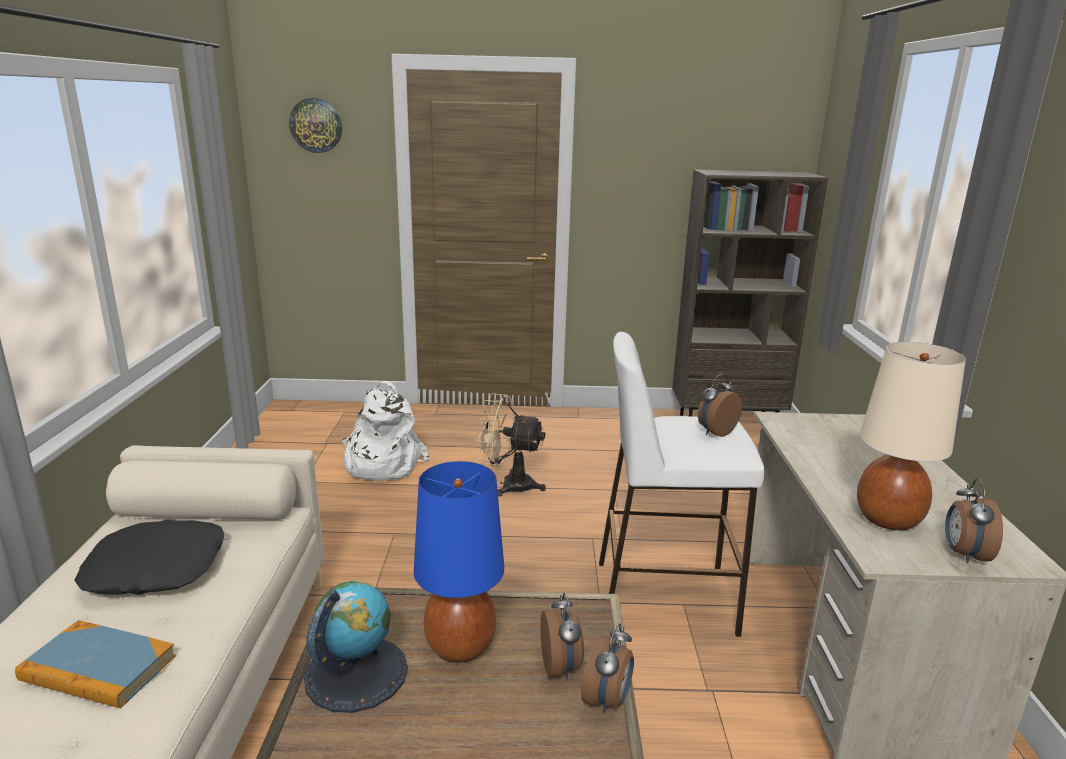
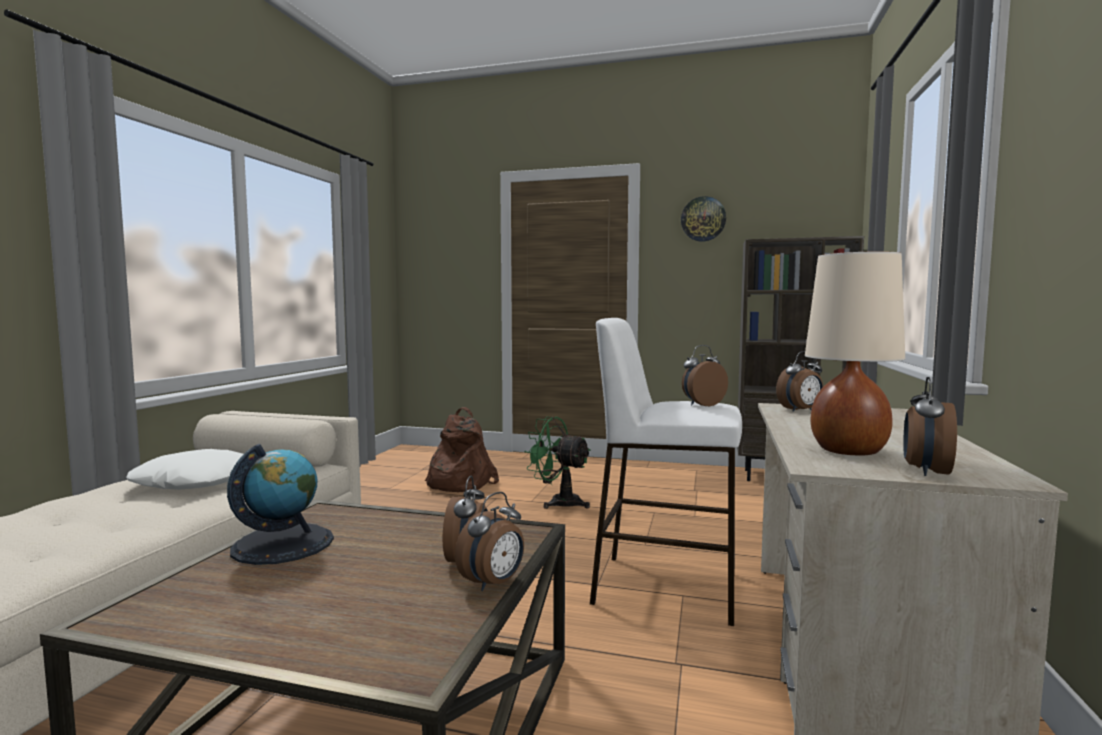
camera: 15 degrees right, 15 degrees down
book [15,620,176,709] -> none
black pillow [74,520,224,595] -> white pillow [126,449,243,490]
wall clock [289,98,342,153] -> wall clock moved to [681,196,726,242]
white backpack [342,381,430,481] -> brown backpack [425,407,499,492]
blue table lamp [414,461,504,663] -> none
beige fan [476,393,546,496] -> green fan [524,417,591,509]
none -> alarm clock [776,351,823,412]

